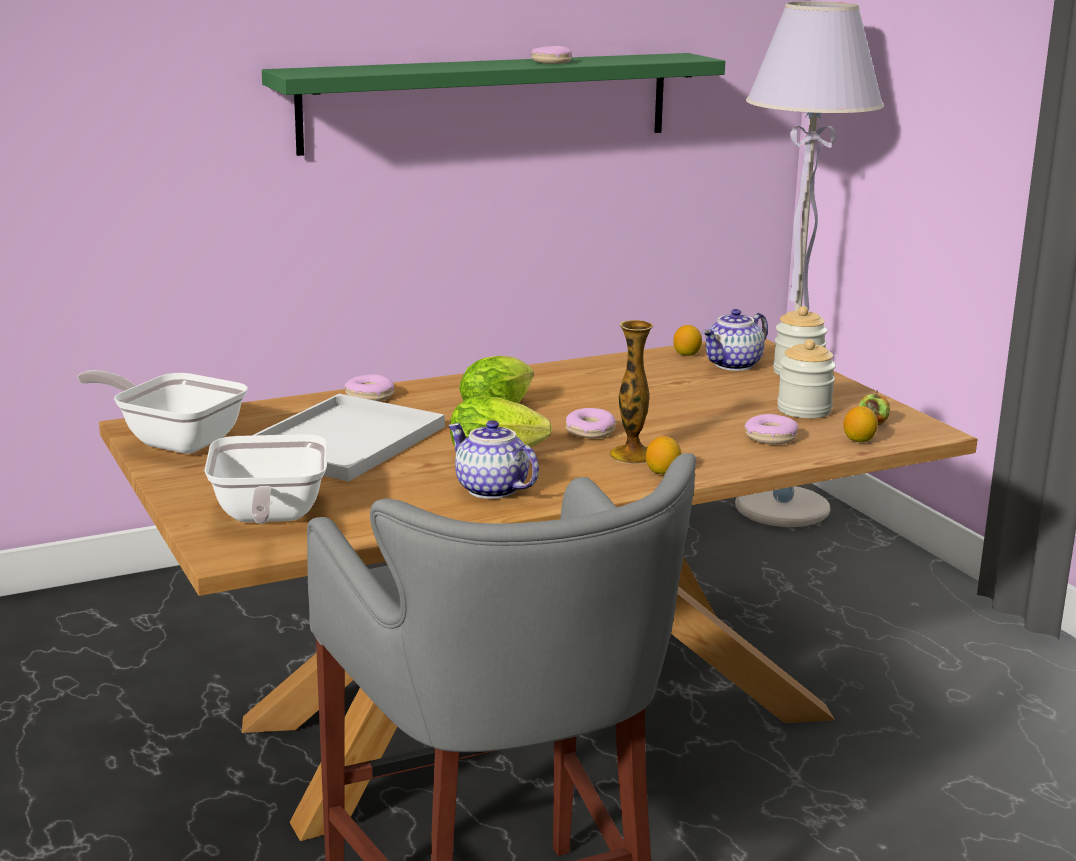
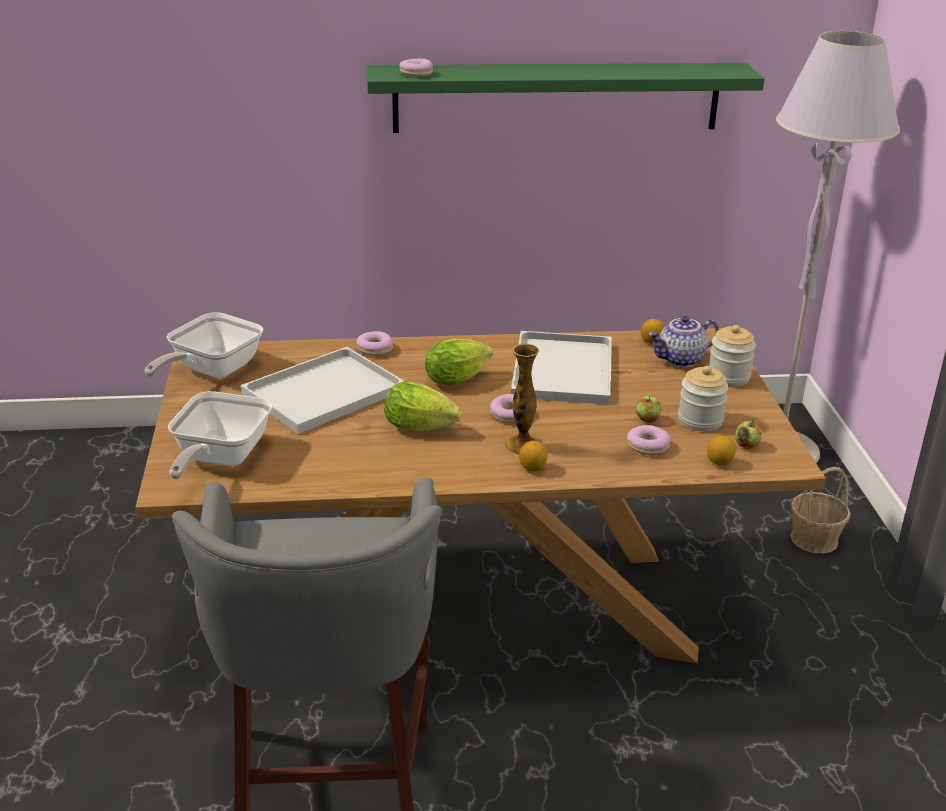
camera: 20 degrees right, 10 degrees up
frying pan [77,370,248,454] -> frying pan turned 105 degrees counterclockwise [144,312,263,378]
teapot [448,420,539,499] -> none
donut [531,46,572,64] -> donut moved to [399,59,433,77]
none -> white tray [511,331,612,405]
none -> apple [636,396,662,422]
none -> basket [790,467,851,554]

